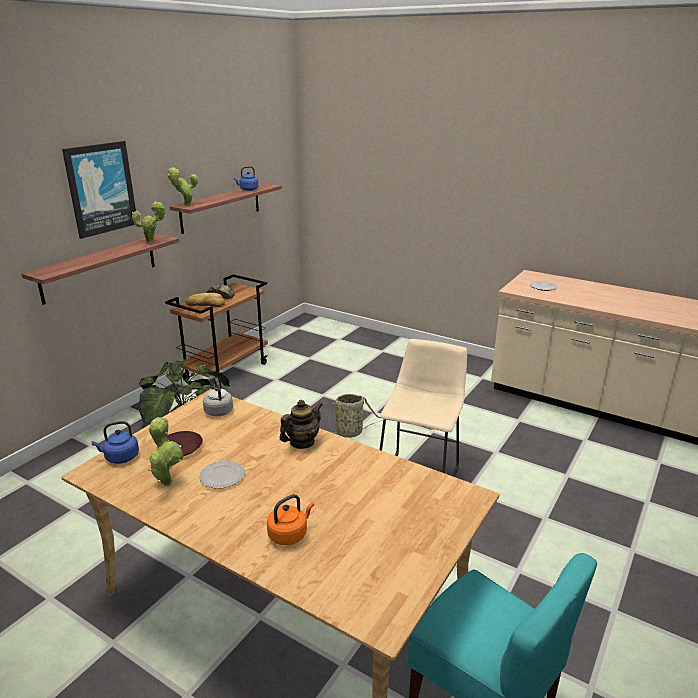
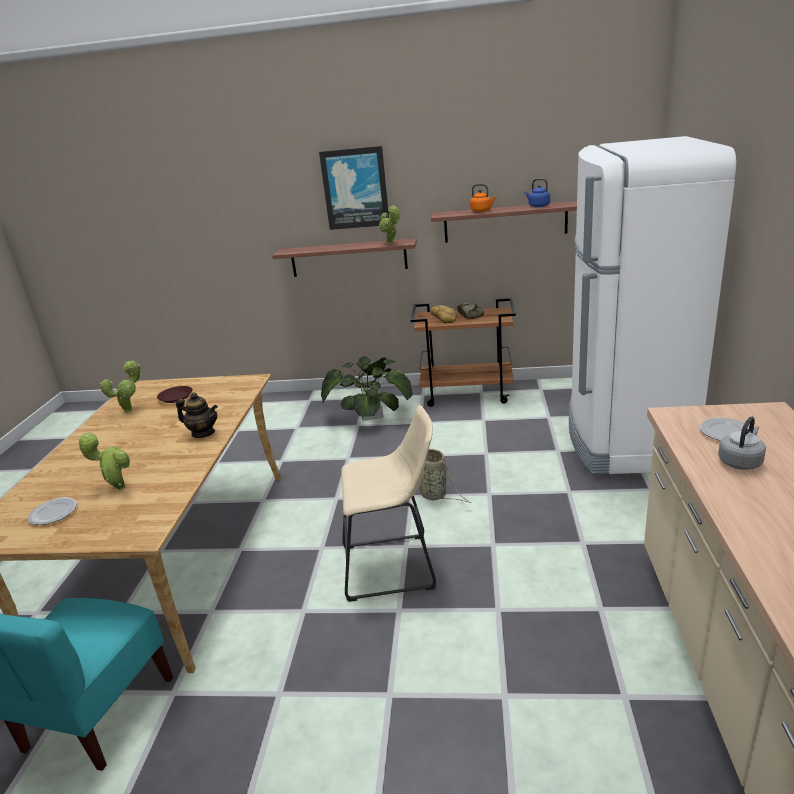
camera: 65 degrees right, 0 degrees up
blue kettle [91,421,139,464] -> none
potted plant [167,167,198,205] -> potted plant moved to [78,432,130,490]
plate [199,460,245,489] -> plate moved to [28,497,77,525]
grey kettle [203,377,233,416] -> grey kettle moved to [718,416,766,470]
orange kettle [267,494,314,545] -> orange kettle moved to [470,184,496,212]
none -> white fridge [569,136,737,475]

